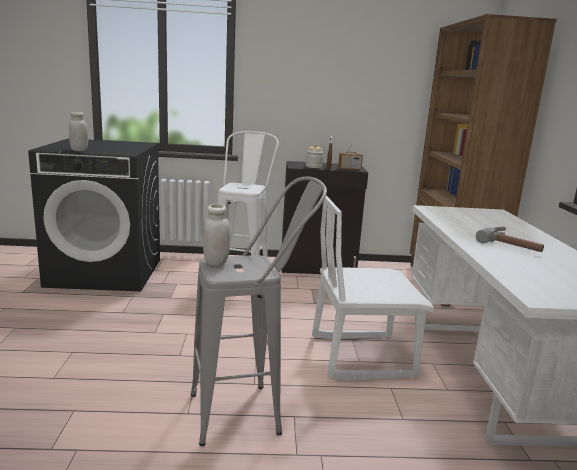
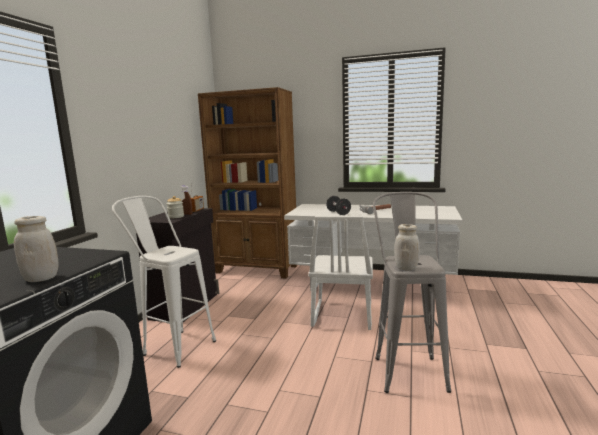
camera: 70 degrees left, 5 degrees down
none -> black dumbbell [326,196,351,215]

